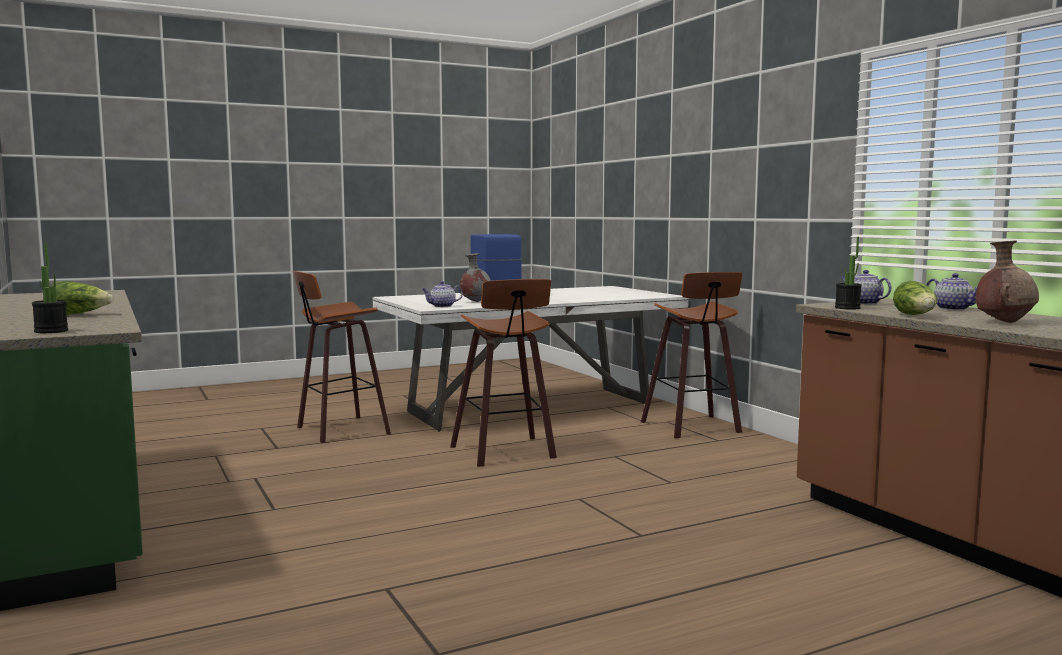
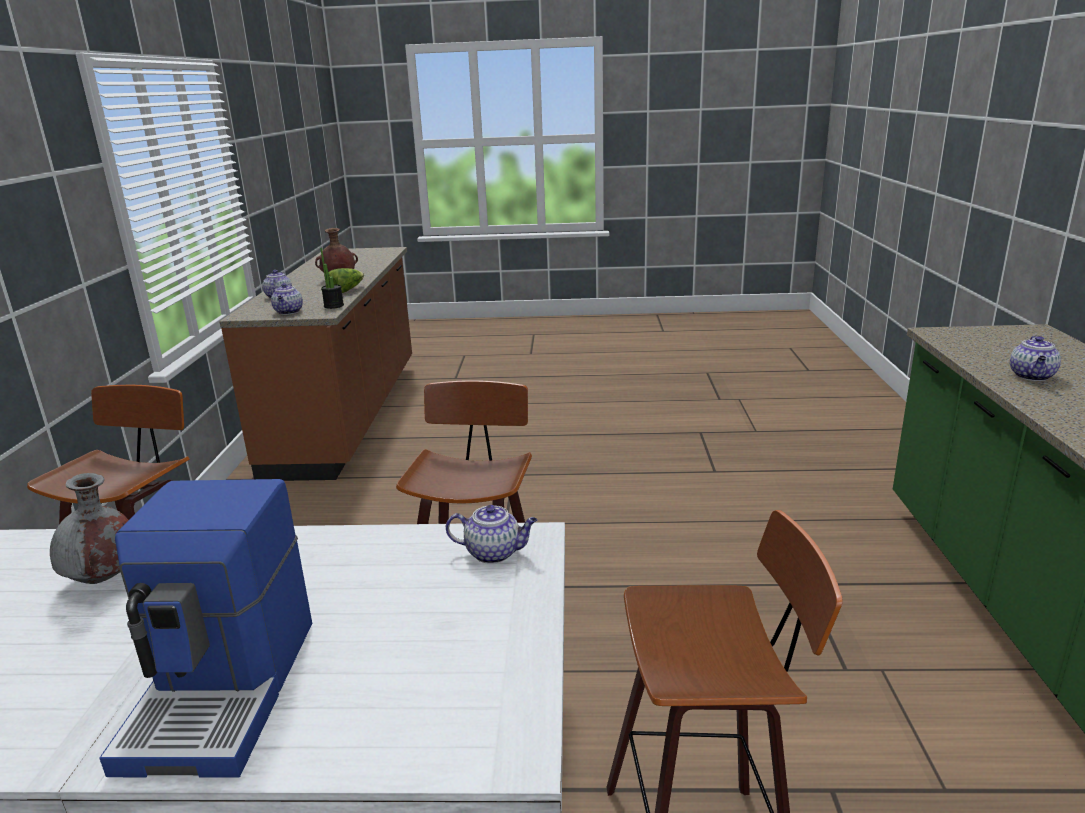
camera: 150 degrees left, 15 degrees up
potted plant [32,242,68,333] -> none
lettuce [52,281,113,315] -> teapot [1010,336,1061,381]
grey vase [460,253,491,302] -> grey vase moved to [50,473,128,584]

